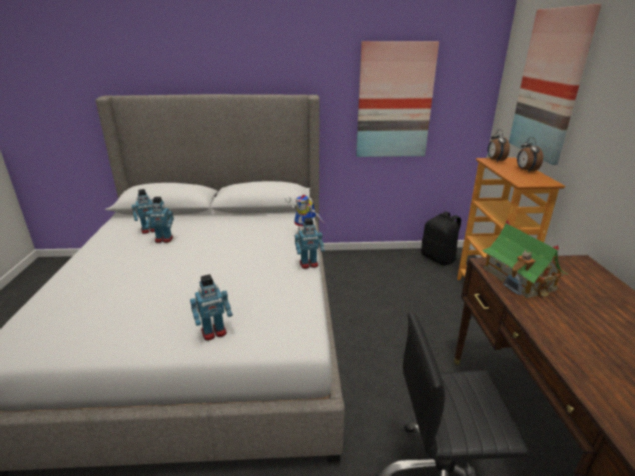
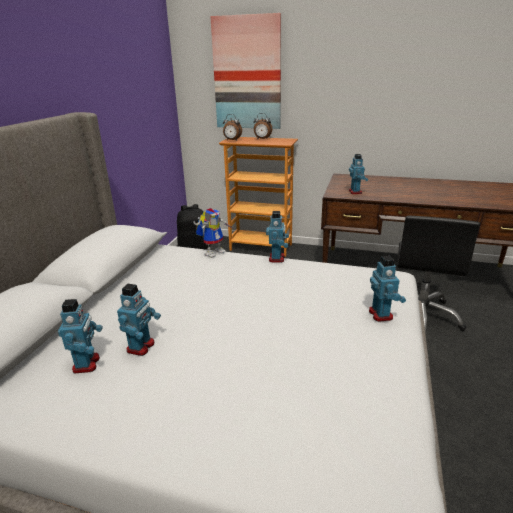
camera: 70 degrees left, 0 degrees up
picture [356,41,439,157] -> none
toy house [482,220,569,298] -> toy robot [349,154,368,194]

